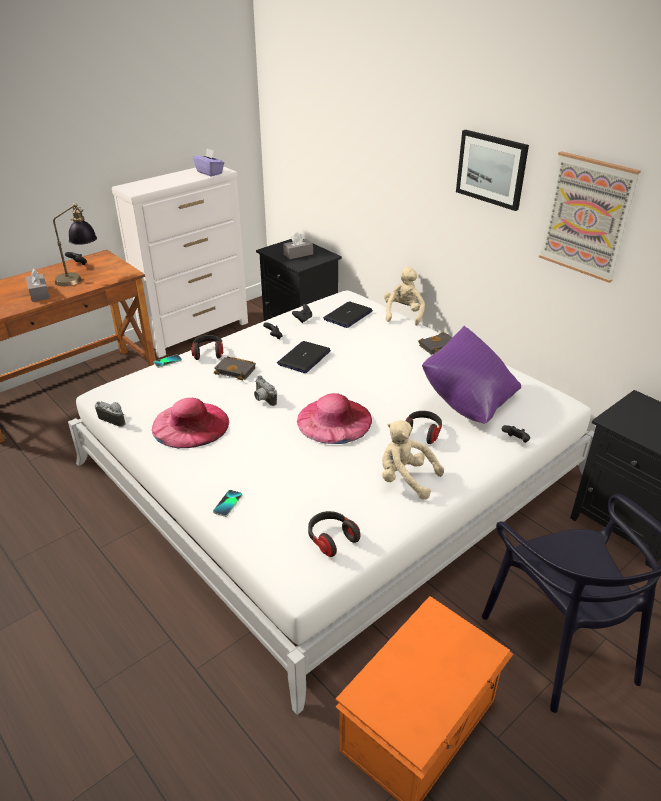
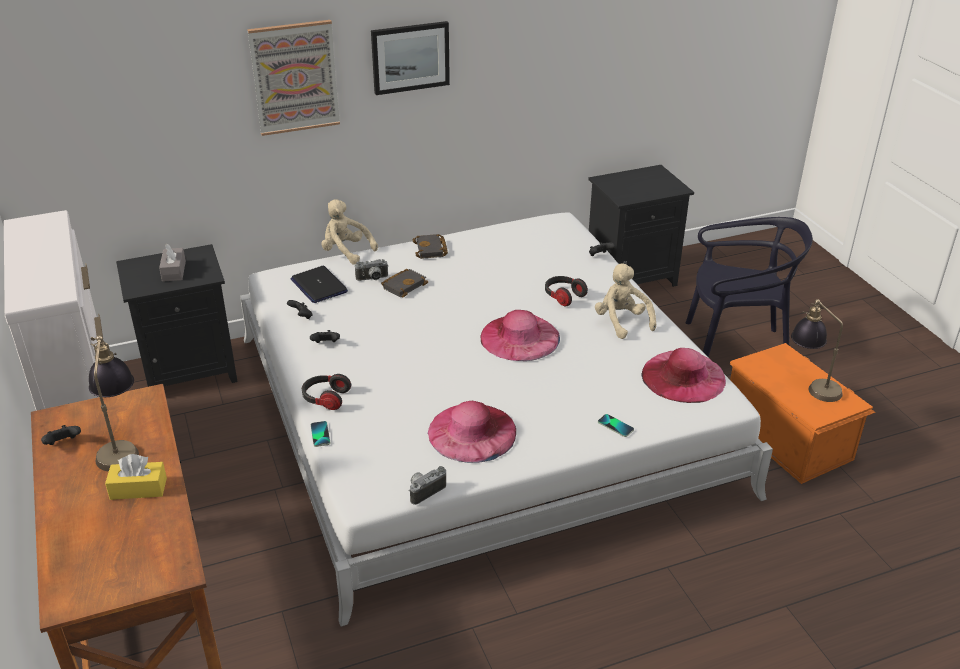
camera: 70 degrees left, 0 degrees up
grey tissue box [26,268,50,302] -> yellow tissue box [105,454,167,500]
purple tissue box [193,149,224,177] -> none
black book [214,356,256,381] -> black book moved to [381,269,428,297]
camera [254,375,277,406] -> camera moved to [355,259,388,281]
laptop [277,341,331,373] -> none
headphones [308,511,361,557] -> pink hat [641,348,726,403]
beige plush toy [382,420,444,499] -> beige plush toy turned 105 degrees clockwise [595,263,656,339]
purple pillow [422,326,521,423] -> none
picture [539,151,641,283] -> picture moved to [247,20,340,136]
none -> table lamp [791,299,843,402]

